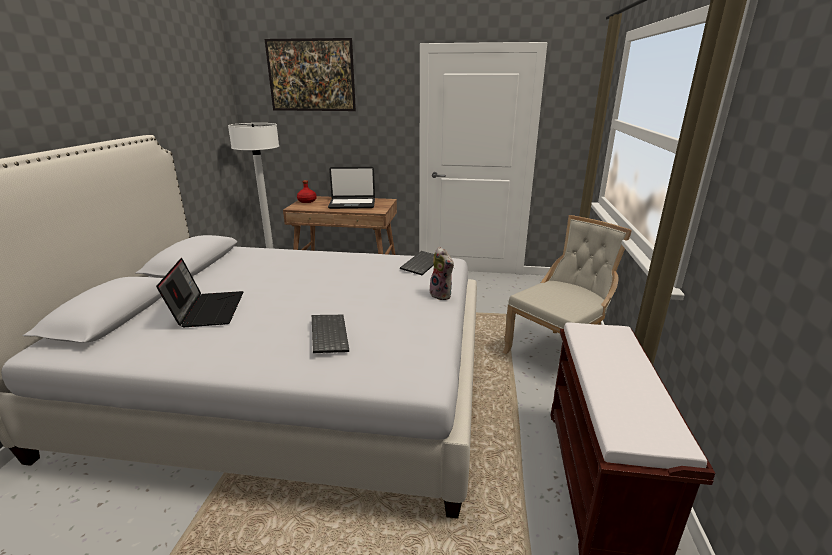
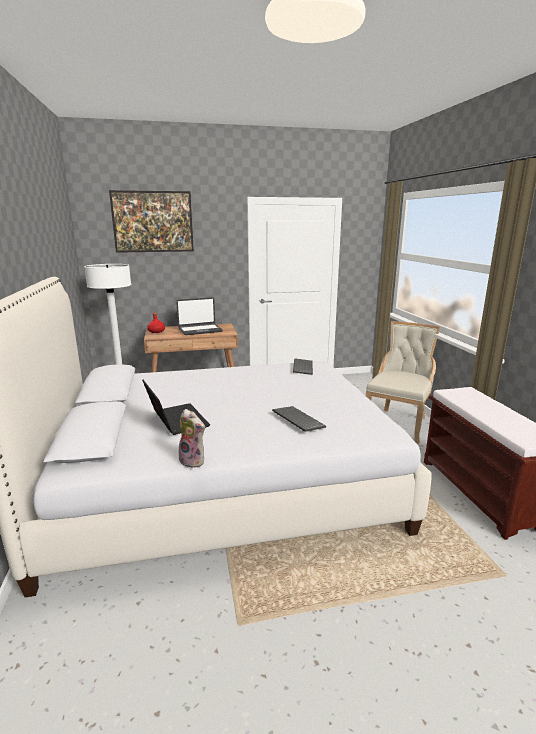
camera: 20 degrees left, 5 degrees down
plush toy [429,246,454,300] -> plush toy moved to [179,409,206,468]

